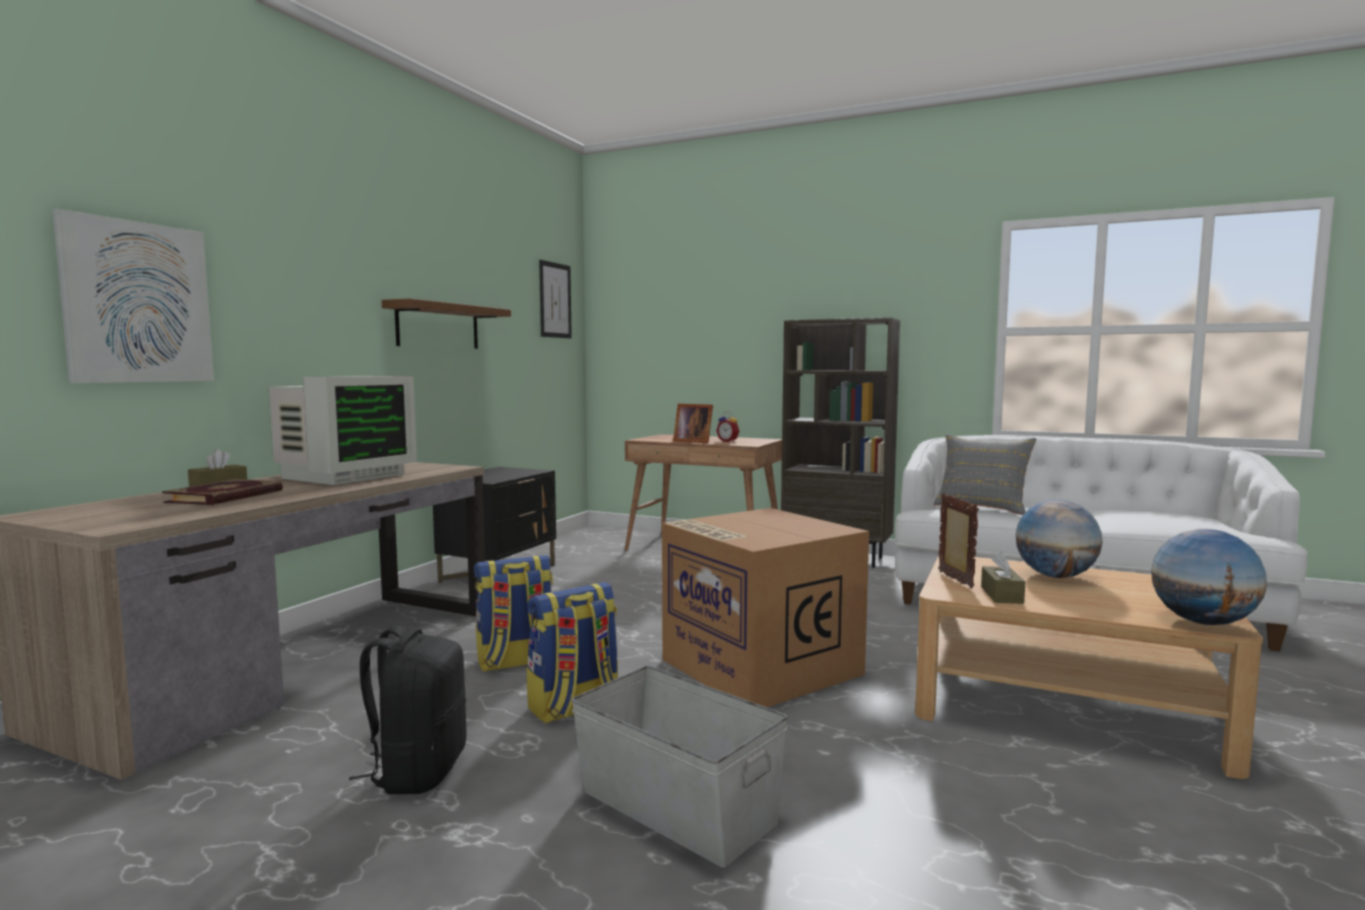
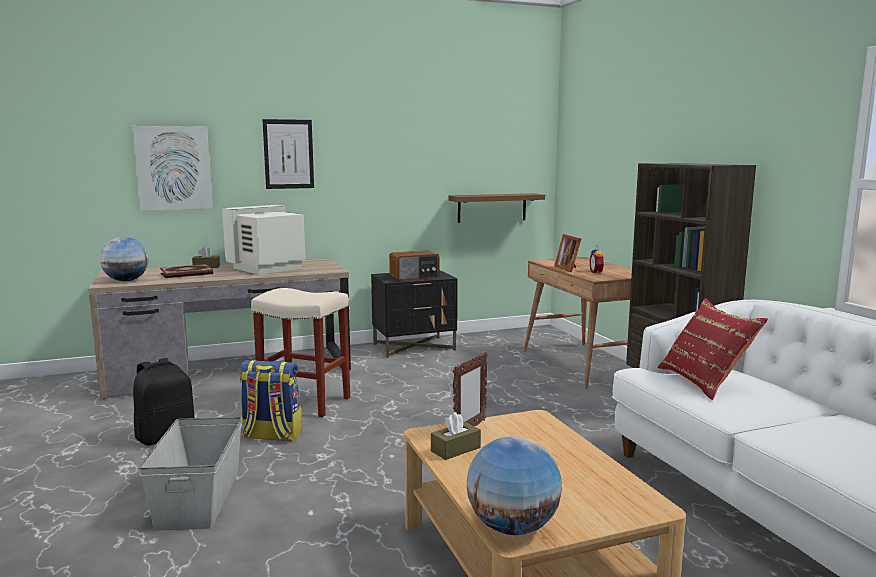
camera: 45 degrees right, 5 degrees up
monitor [269,376,417,485] -> monitor turned 150 degrees clockwise [222,205,306,275]
brown shelf [382,298,511,349] -> brown shelf moved to [448,193,545,223]
backpack [474,555,553,672] -> beige stool [251,288,350,417]
picture [539,260,572,338] -> picture moved to [262,119,314,189]
cardboard box [662,508,869,707] -> none
grey pillow [934,434,1036,515] -> red pillow [658,298,768,400]
globe [1016,500,1103,578] -> globe moved to [100,237,149,281]
none -> radio [389,250,439,281]

